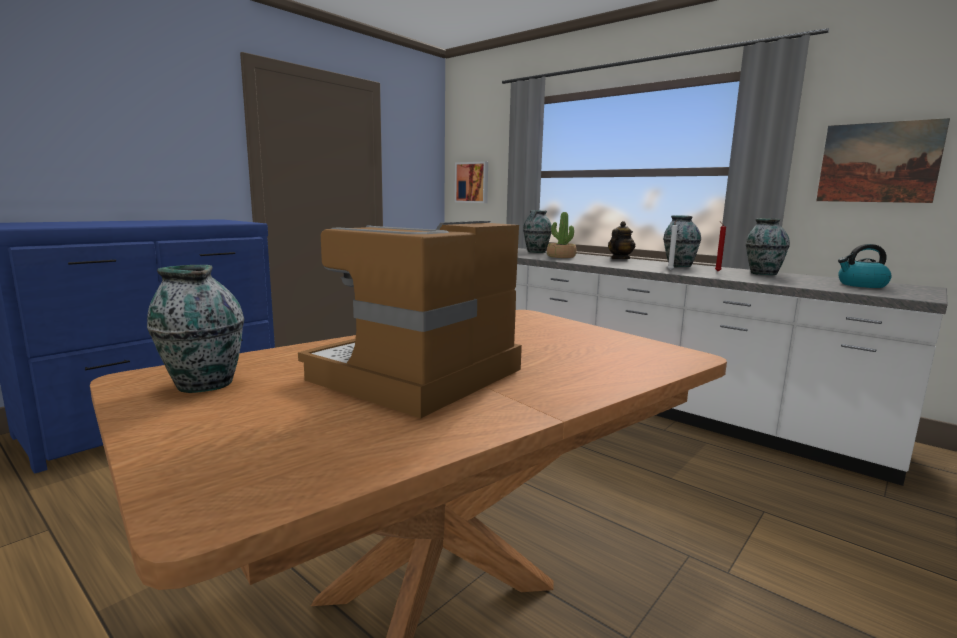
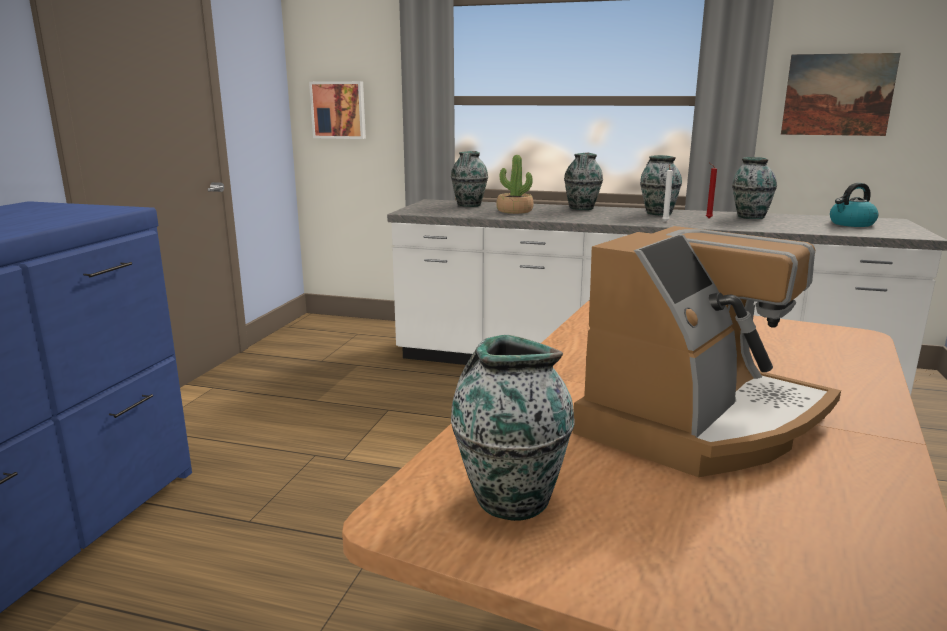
camera: 25 degrees left, 5 degrees up
coffee machine [298,221,522,418] -> coffee machine turned 150 degrees counterclockwise [573,226,841,477]
teapot [608,221,635,259] -> vase [564,153,603,210]

